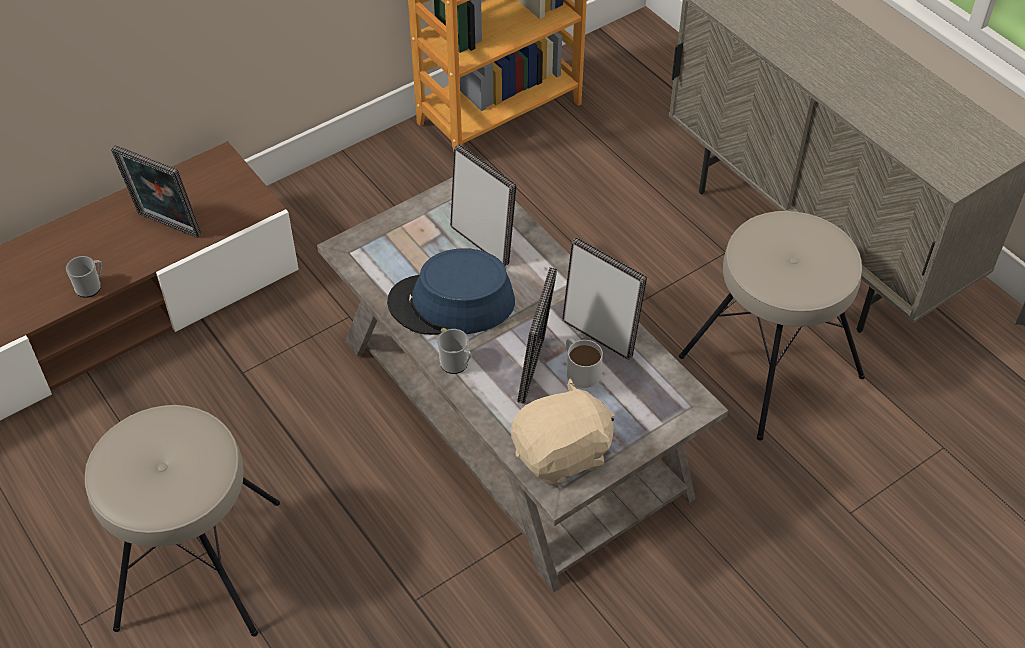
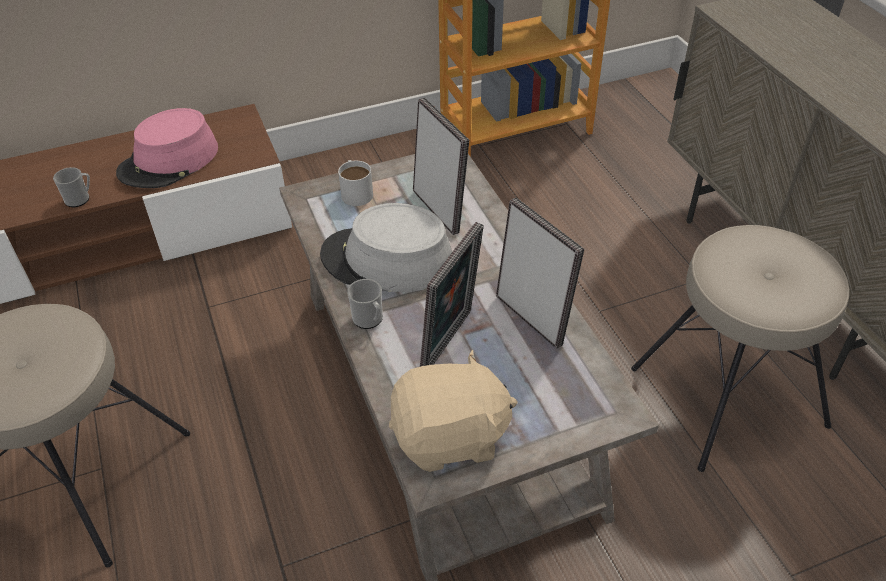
camera: 15 degrees right, 5 degrees down
picture frame [111,145,201,238] -> pink hat [116,108,218,188]
blue hat [387,248,515,335] -> grey hat [320,203,452,292]
white mug [566,338,603,388] -> white mug moved to [338,160,373,206]

